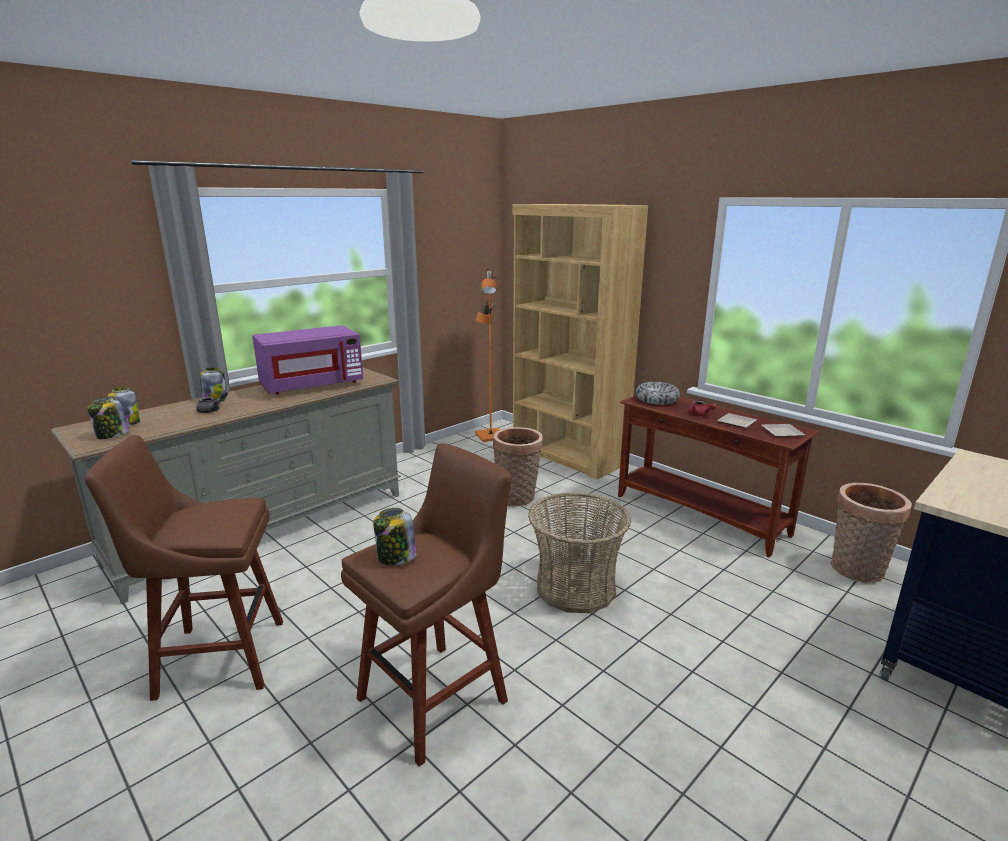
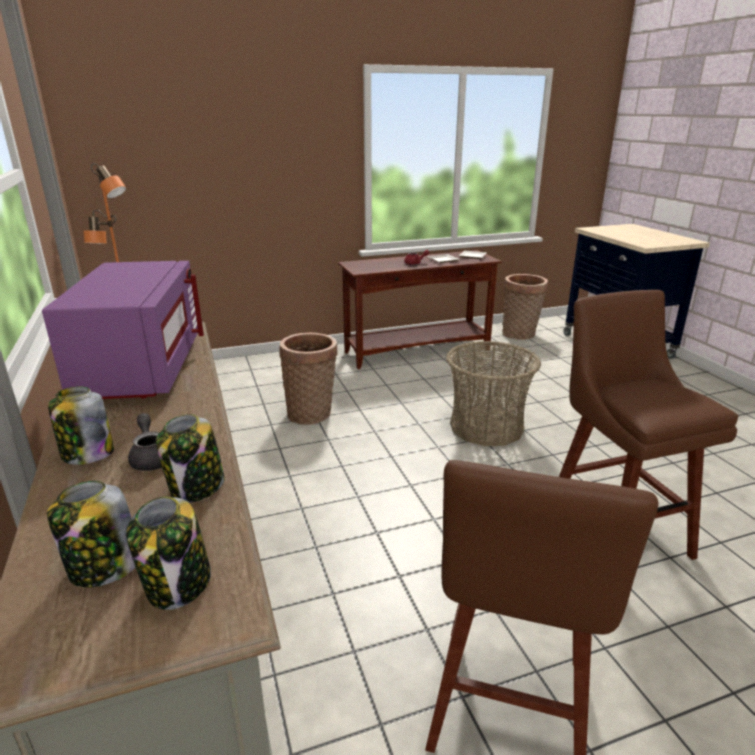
camera: 65 degrees left, 5 degrees up
jar [373,508,417,565] -> jar moved to [156,414,225,503]
brown bookcase [512,204,648,480] -> none
bowl [636,382,680,405] -> none

